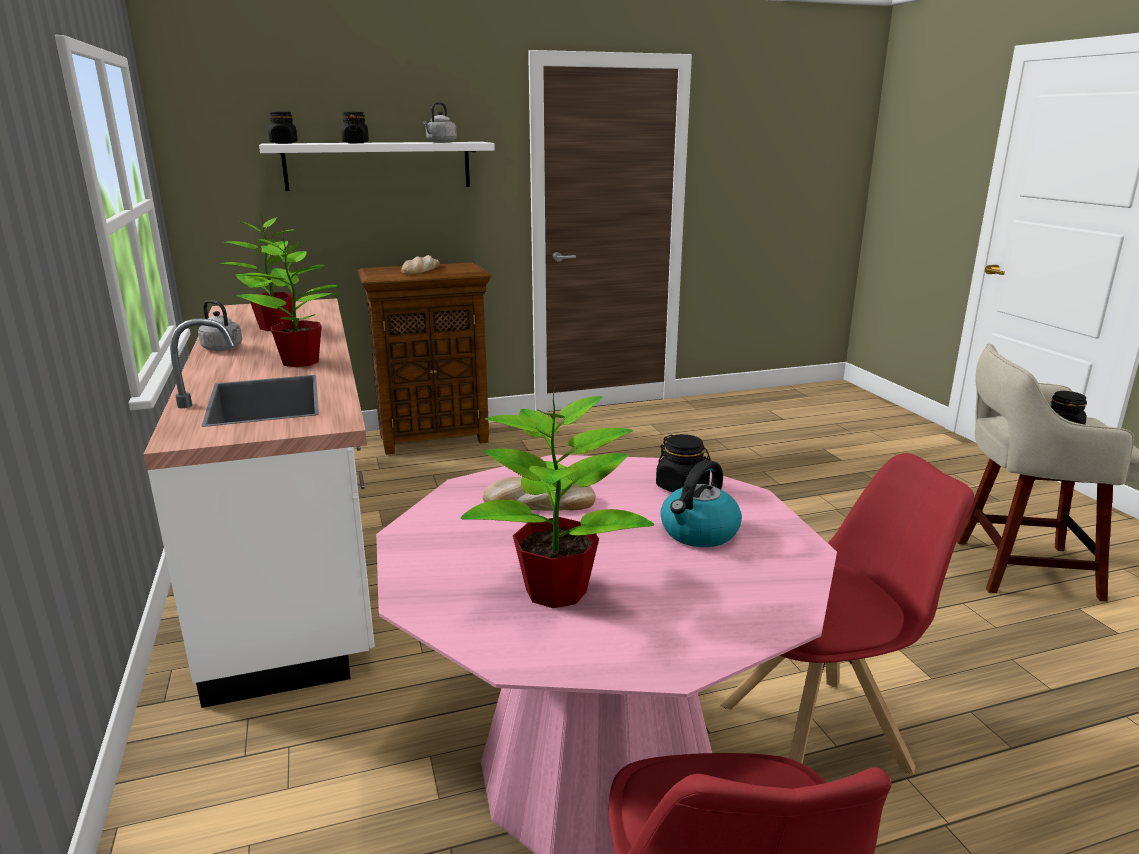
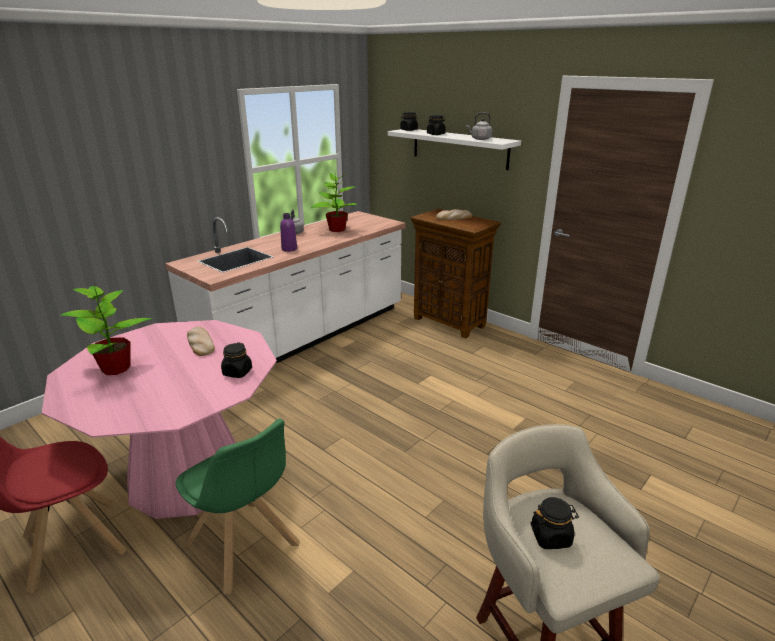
camera: 60 degrees right, 5 degrees up
potted plant [236,231,341,367] -> purple bottle [280,213,297,252]
kettle [660,460,742,547] -> none
red chair [720,453,974,775] -> green chair [175,419,300,594]

